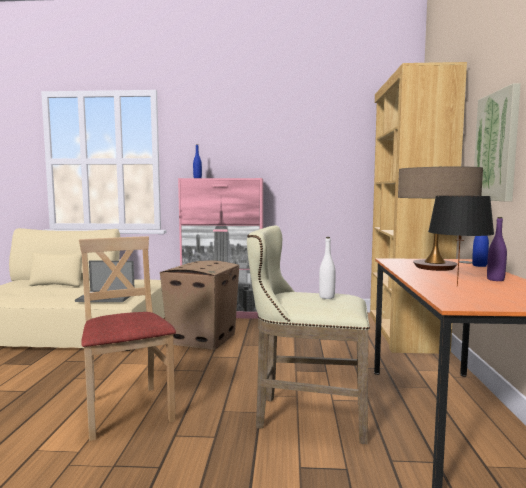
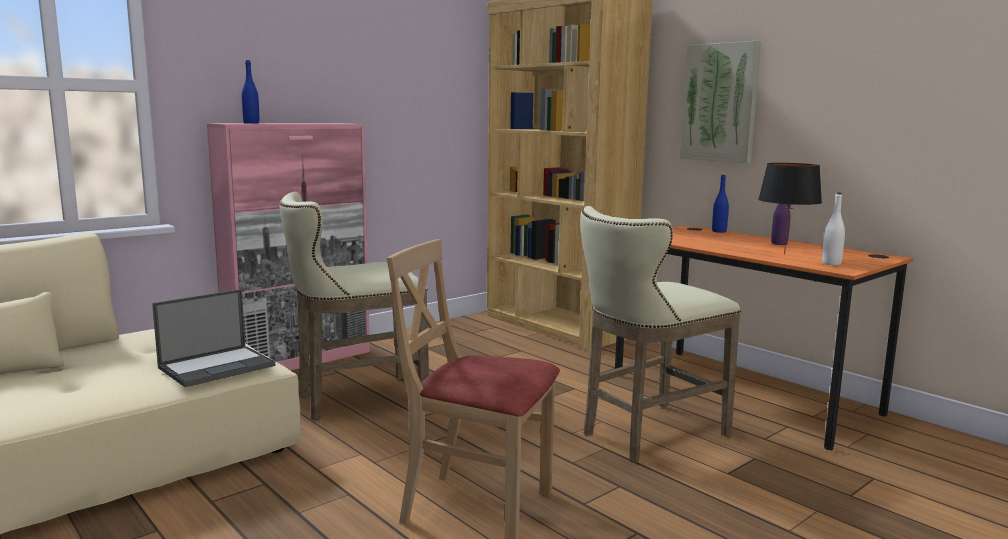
camera: 45 degrees left, 5 degrees up
cardboard box [160,260,239,350] -> beige stool [279,192,429,420]
white bottle [319,237,336,299] -> white bottle moved to [822,193,845,265]
table lamp [398,167,483,271] -> none

